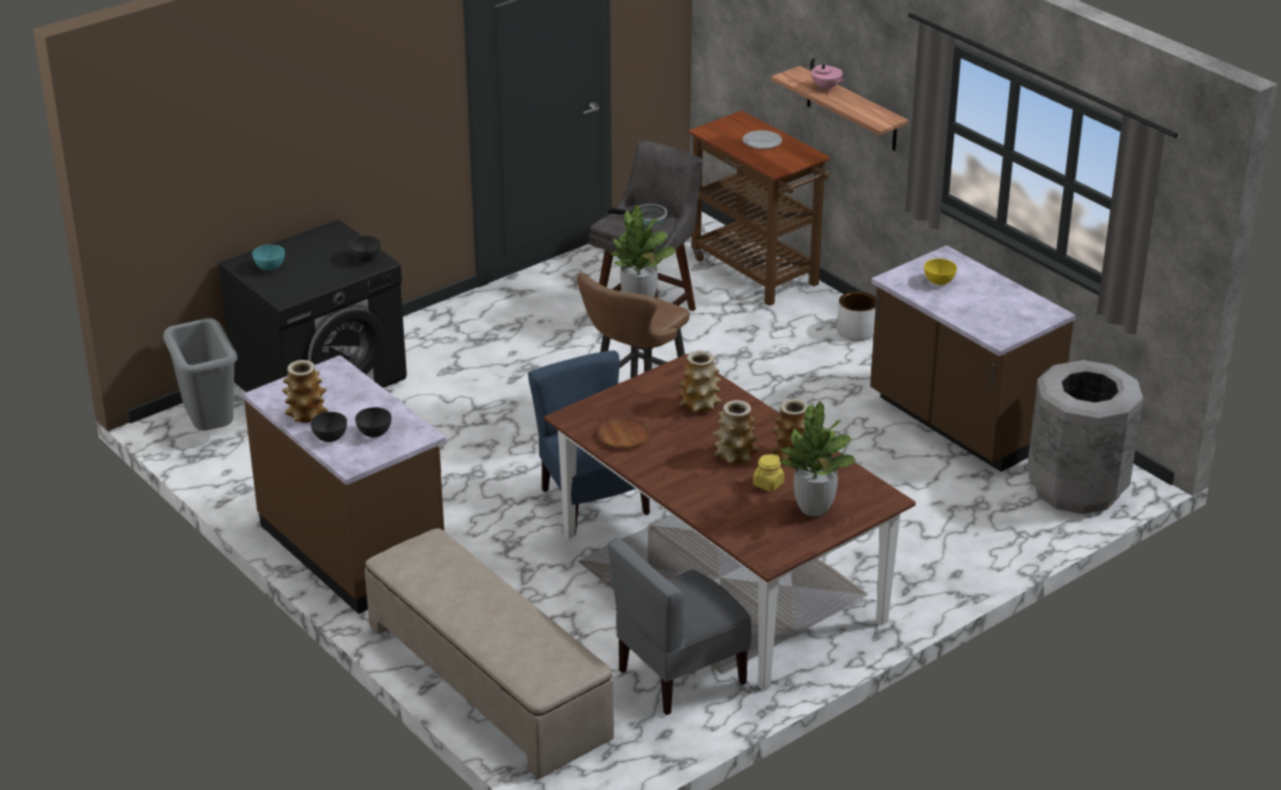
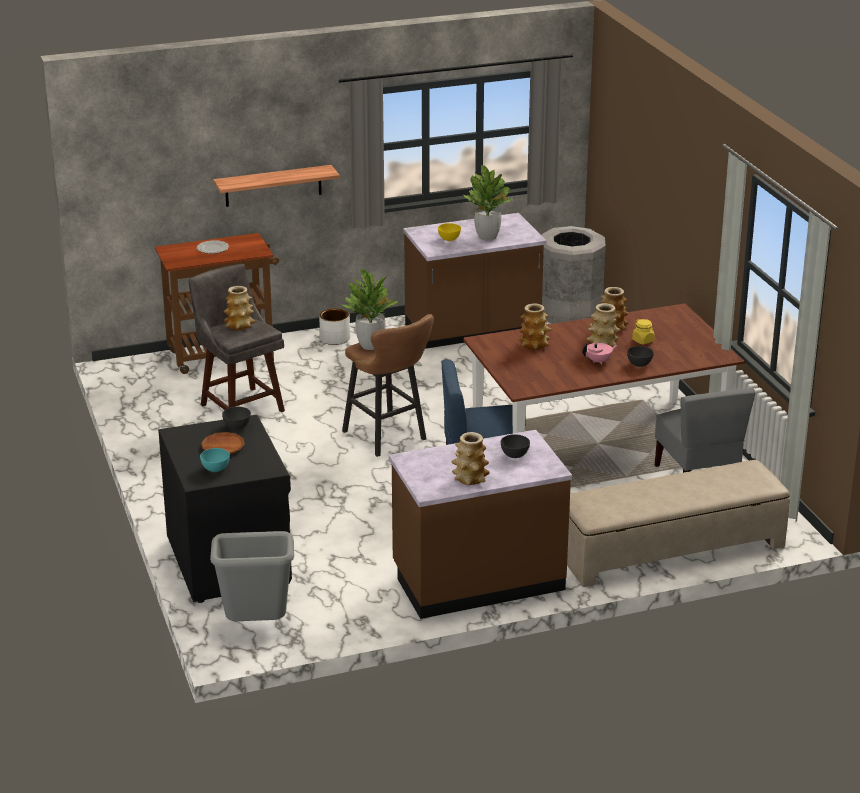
camera: 70 degrees left, 5 degrees down
grey bowl [310,412,347,442] -> grey bowl moved to [627,346,654,367]
brown plate [598,417,650,448] -> brown plate moved to [201,432,245,454]
frying pan [609,204,667,225] -> vase [223,286,255,330]
potted plant [779,400,856,517] -> potted plant moved to [463,165,513,240]
pink teapot [810,57,845,90] -> pink teapot moved to [582,343,618,364]

